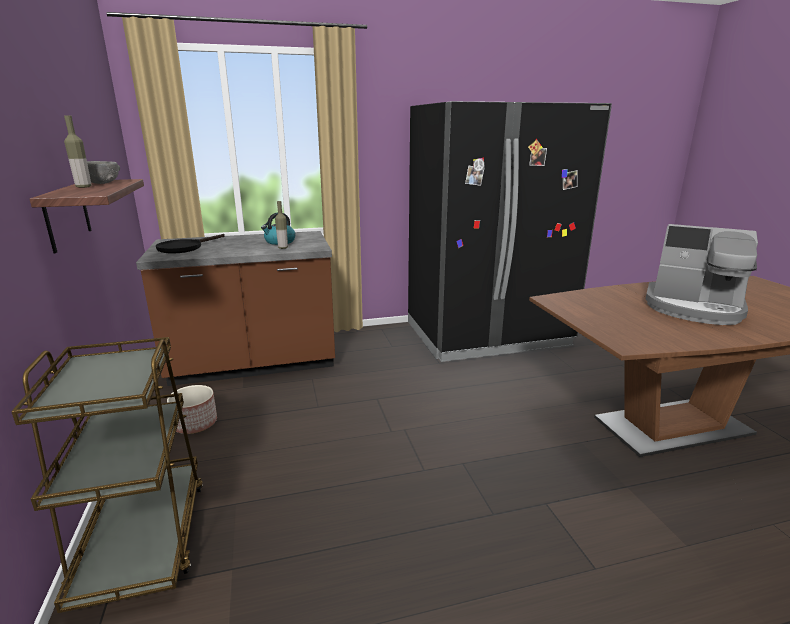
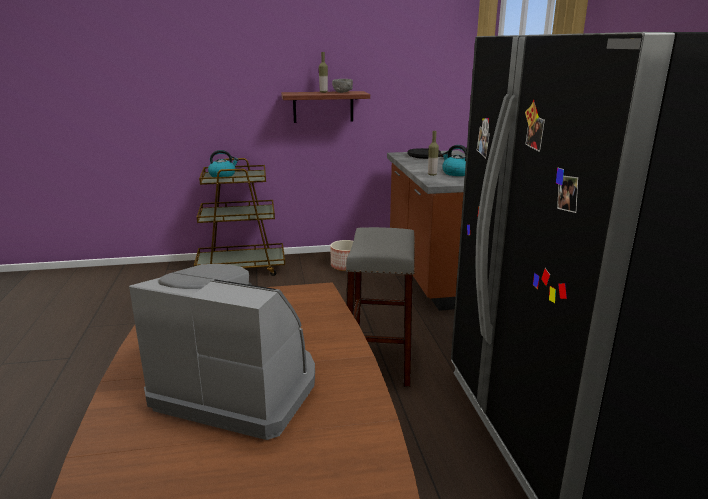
camera: 95 degrees right, 0 degrees up
coffee machine [645,224,758,325] -> coffee machine turned 75 degrees clockwise [129,264,315,440]
none -> kettle [208,150,239,177]
none -> grey stool [345,227,415,387]

